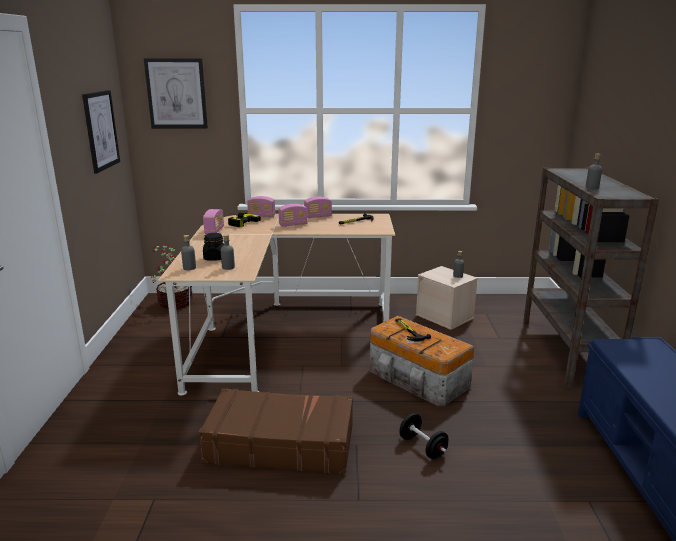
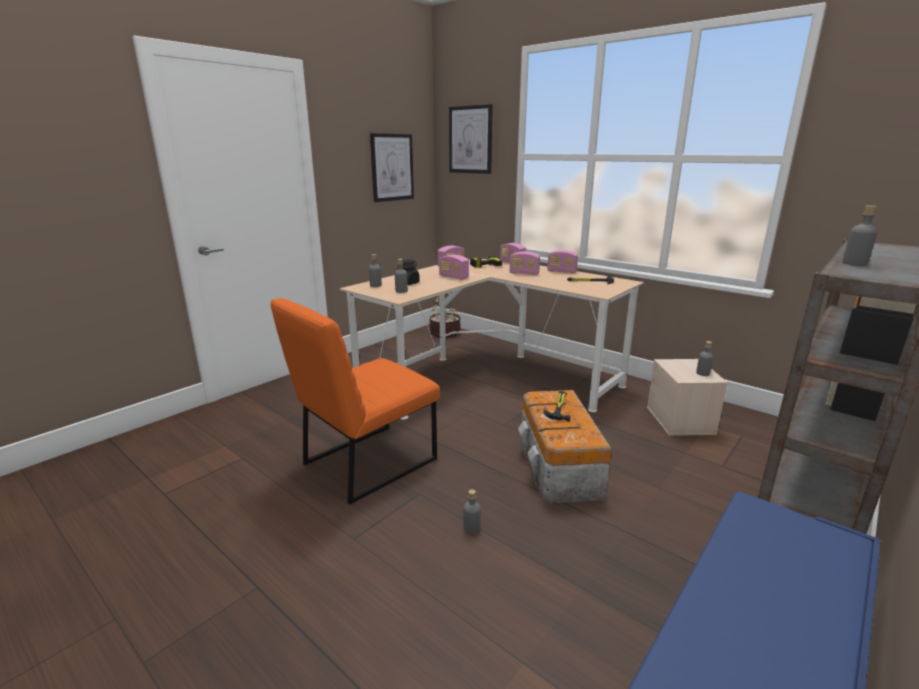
camera: 40 degrees right, 0 degrees up
brown suitcase [199,388,353,474] -> orange chair [270,298,440,505]
black dumbbell [399,413,448,459] -> grey bottle [463,489,481,534]
none -> radio [439,254,469,280]

